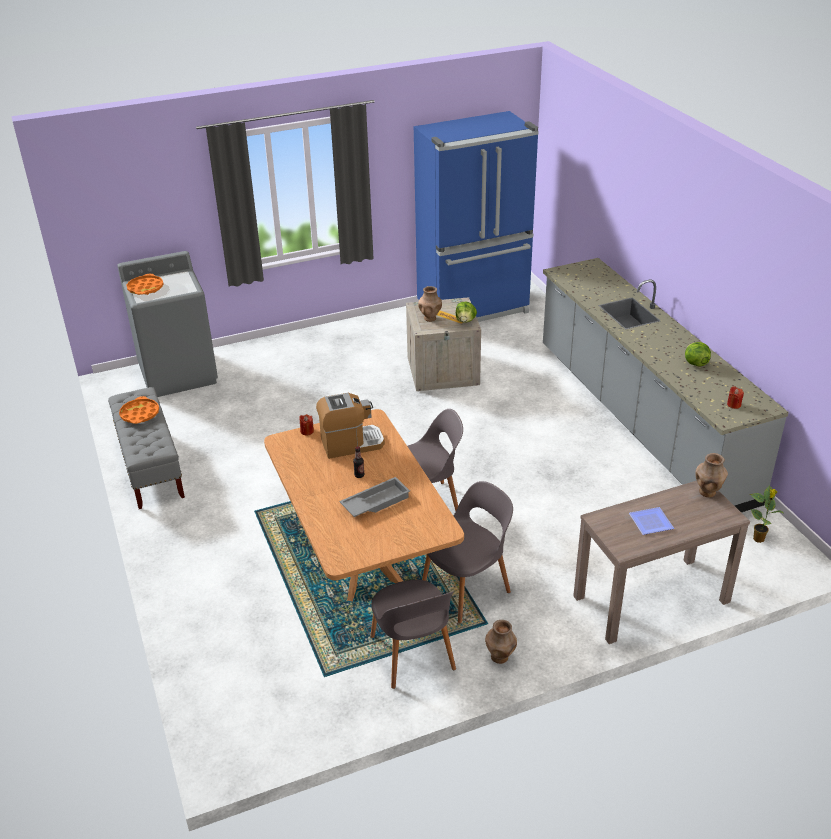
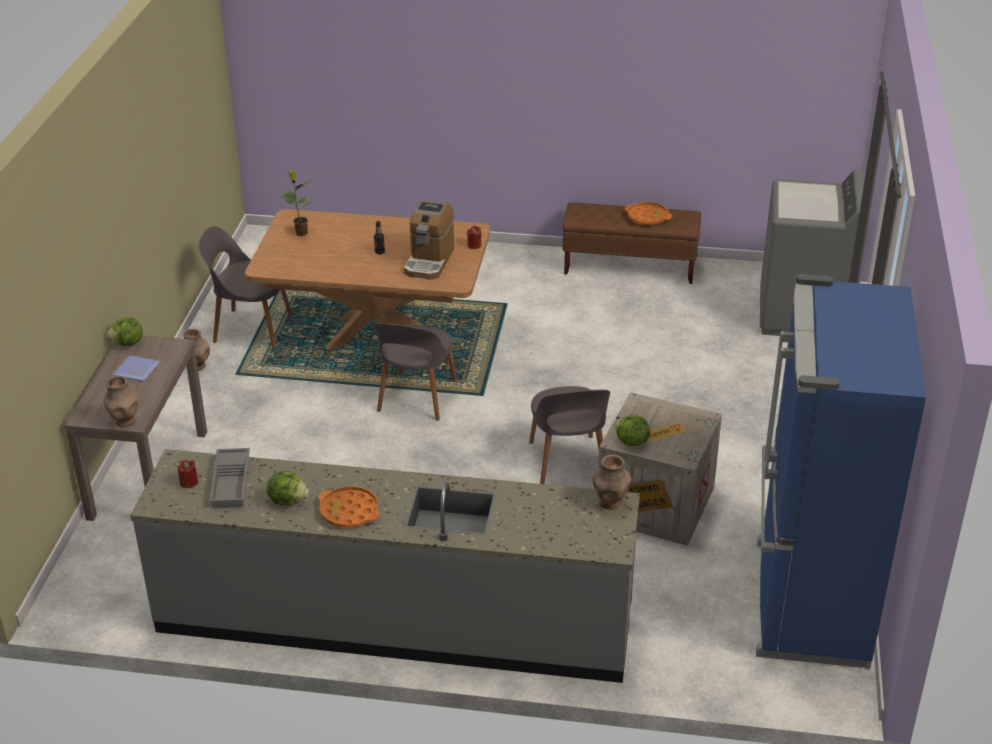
camera: 120 degrees right, 0 degrees up
grey bench [108,387,185,509] -> brown bench [562,202,701,284]
orange tray [126,274,163,295] -> orange tray moved to [319,486,380,528]
grey tray [339,477,410,517] -> grey tray moved to [209,448,250,509]
brown vase [418,286,442,322] -> brown vase moved to [592,454,632,510]
grey chair [422,481,513,623] -> grey chair moved to [529,386,610,484]
potted plant [750,485,785,543] -> potted plant moved to [280,170,313,236]
none -> lettuce [106,317,143,346]

